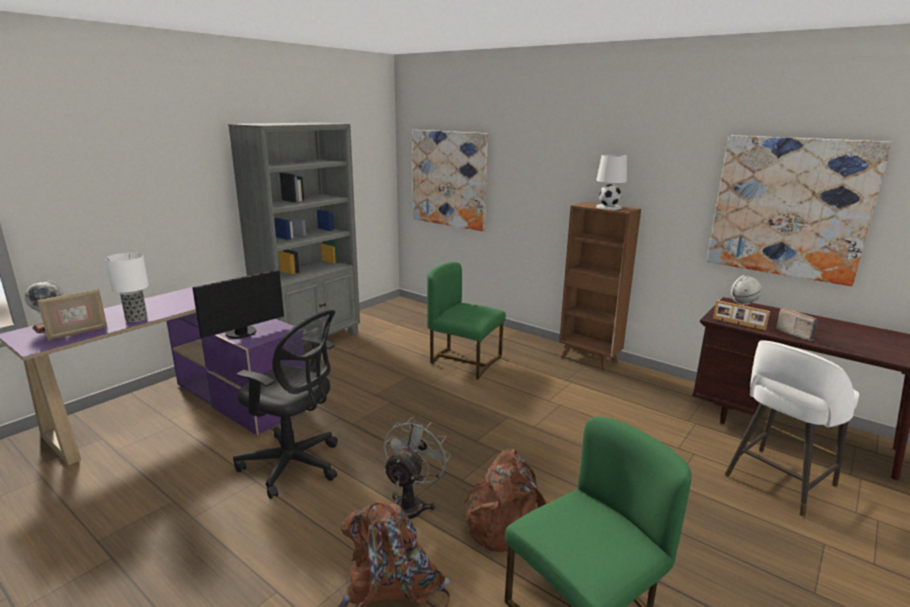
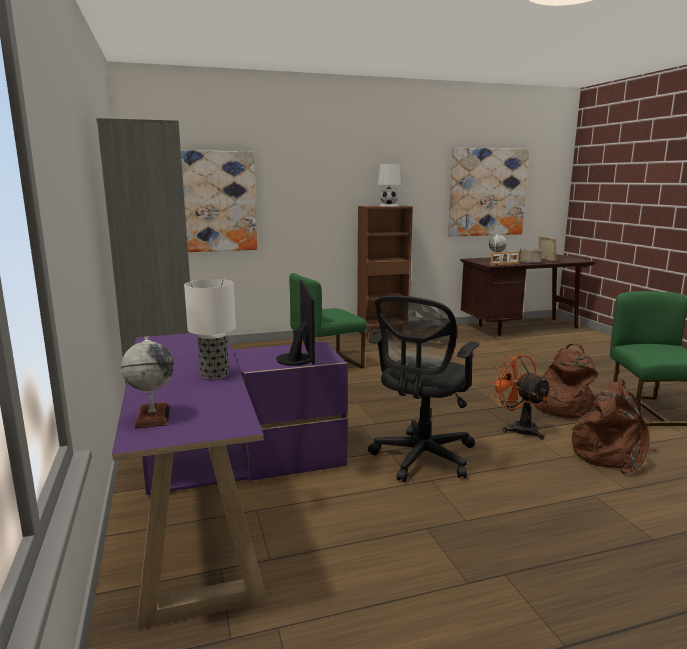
camera: 55 degrees left, 5 degrees down
picture frame [37,289,108,341] -> picture frame moved to [539,236,556,262]
black office chair [233,309,338,499] -> black office chair turned 150 degrees clockwise [368,296,480,482]
grey fan [383,416,451,519] -> orange fan [489,353,552,440]
white stool [725,340,859,517] -> none

